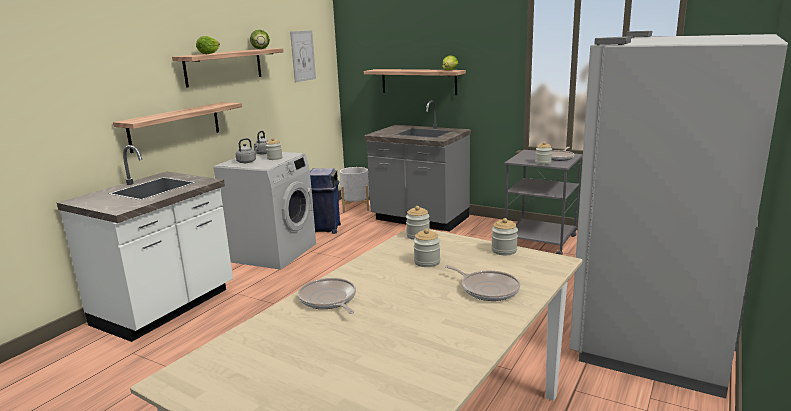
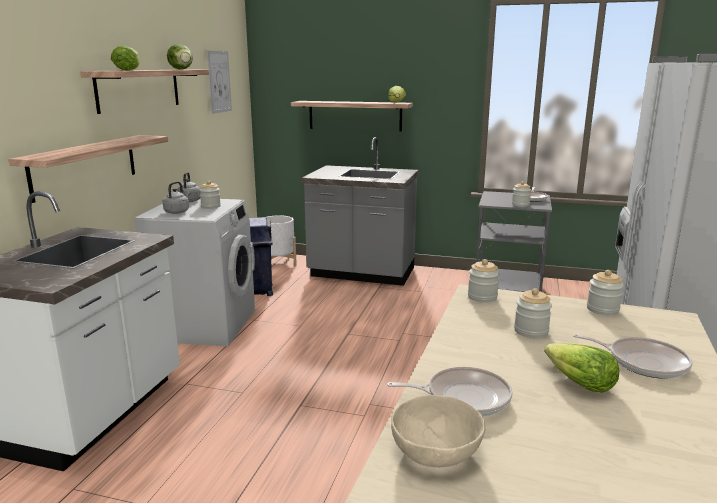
camera: 15 degrees left, 0 degrees up
frying pan [298,278,356,314] -> frying pan turned 135 degrees clockwise [387,367,513,417]
none -> beige bowl [391,395,485,467]
none -> lettuce [544,343,619,393]

